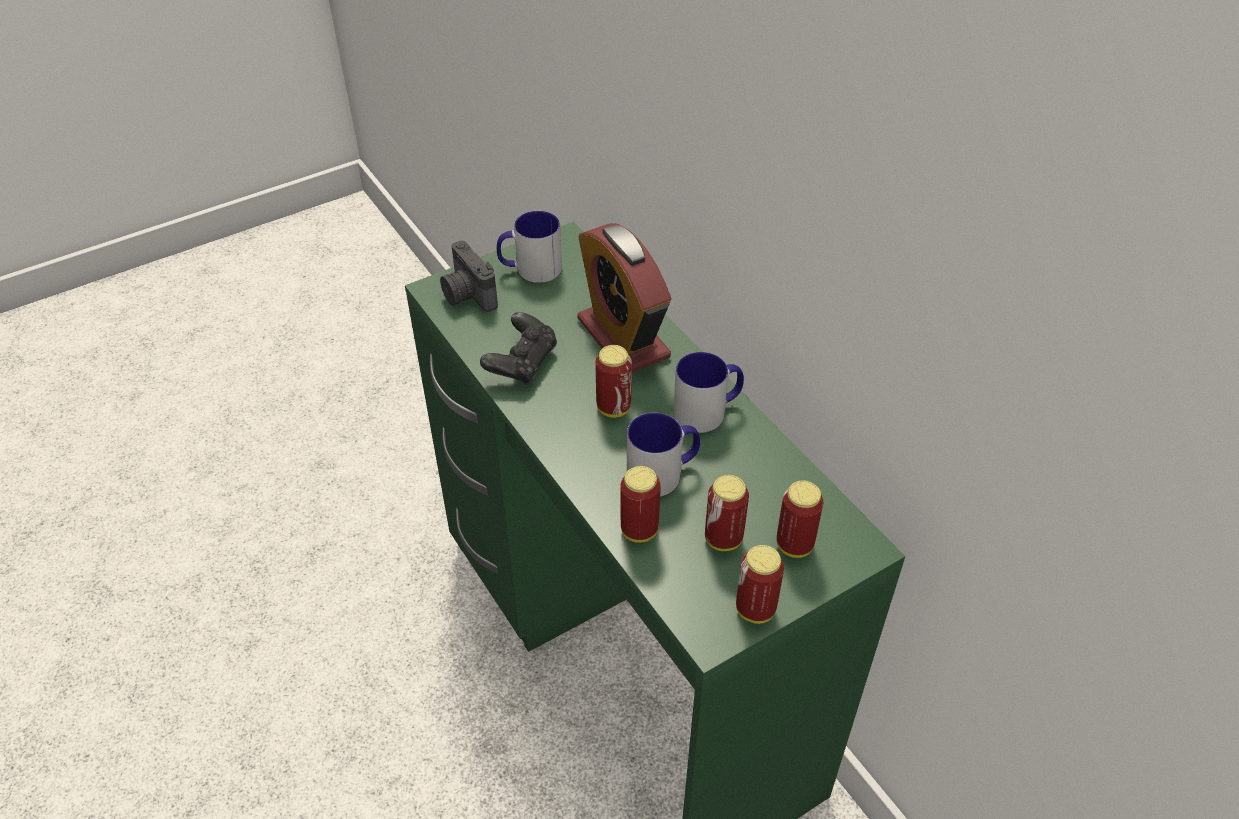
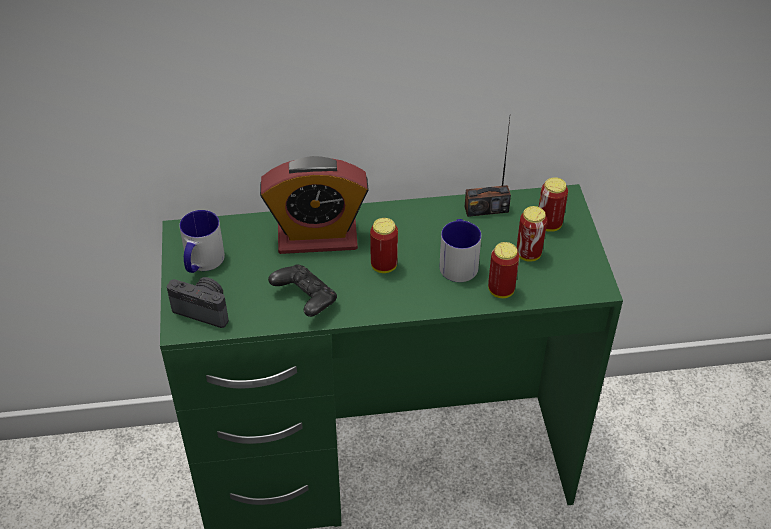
camera: 65 degrees left, 0 degrees up
camera [440,240,498,312] -> camera turned 150 degrees counterclockwise [167,277,229,328]
mug [673,352,744,433] -> none
can [736,545,784,624] -> none
none -> radio [465,119,511,217]

